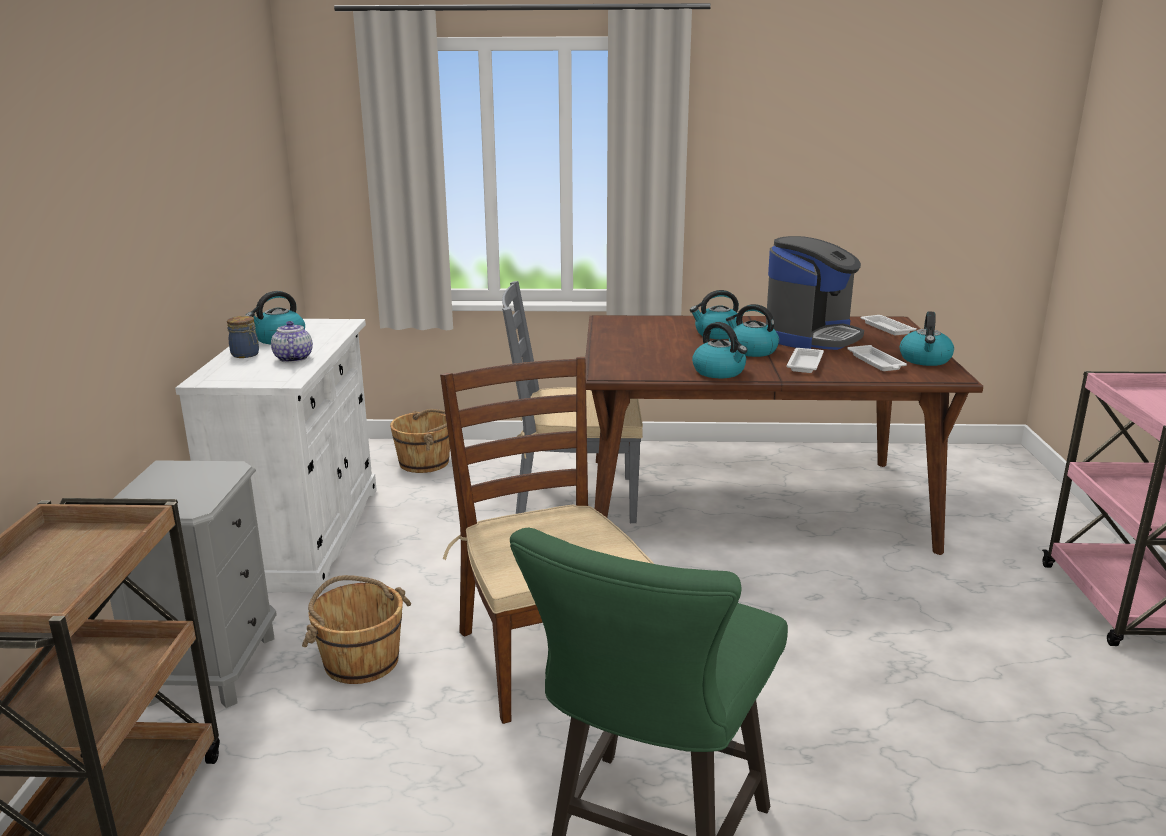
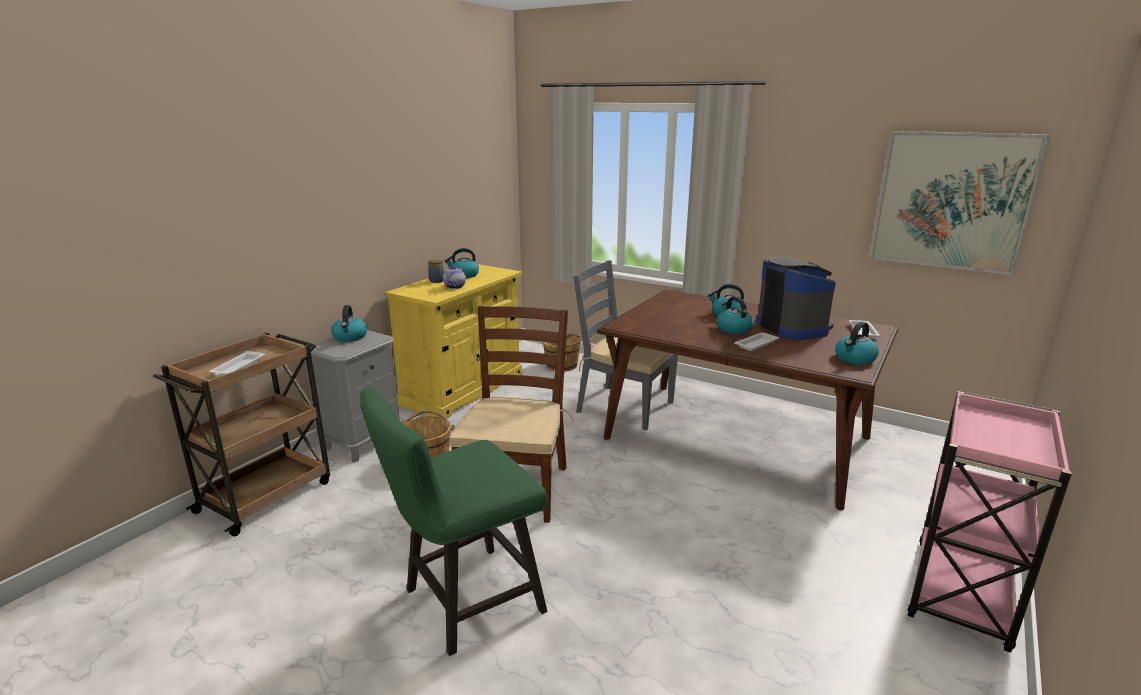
camera: 30 degrees right, 0 degrees up
white cabinet [175,319,377,593] -> yellow cabinet [385,264,522,418]
kettle [692,322,747,378] -> kettle moved to [331,305,367,342]
coffee machine [766,236,864,350] -> coffee machine turned 90 degrees counterclockwise [757,257,836,340]
white tray [847,345,907,371] -> white tray moved to [209,351,265,376]
none -> picture [869,131,1050,275]

